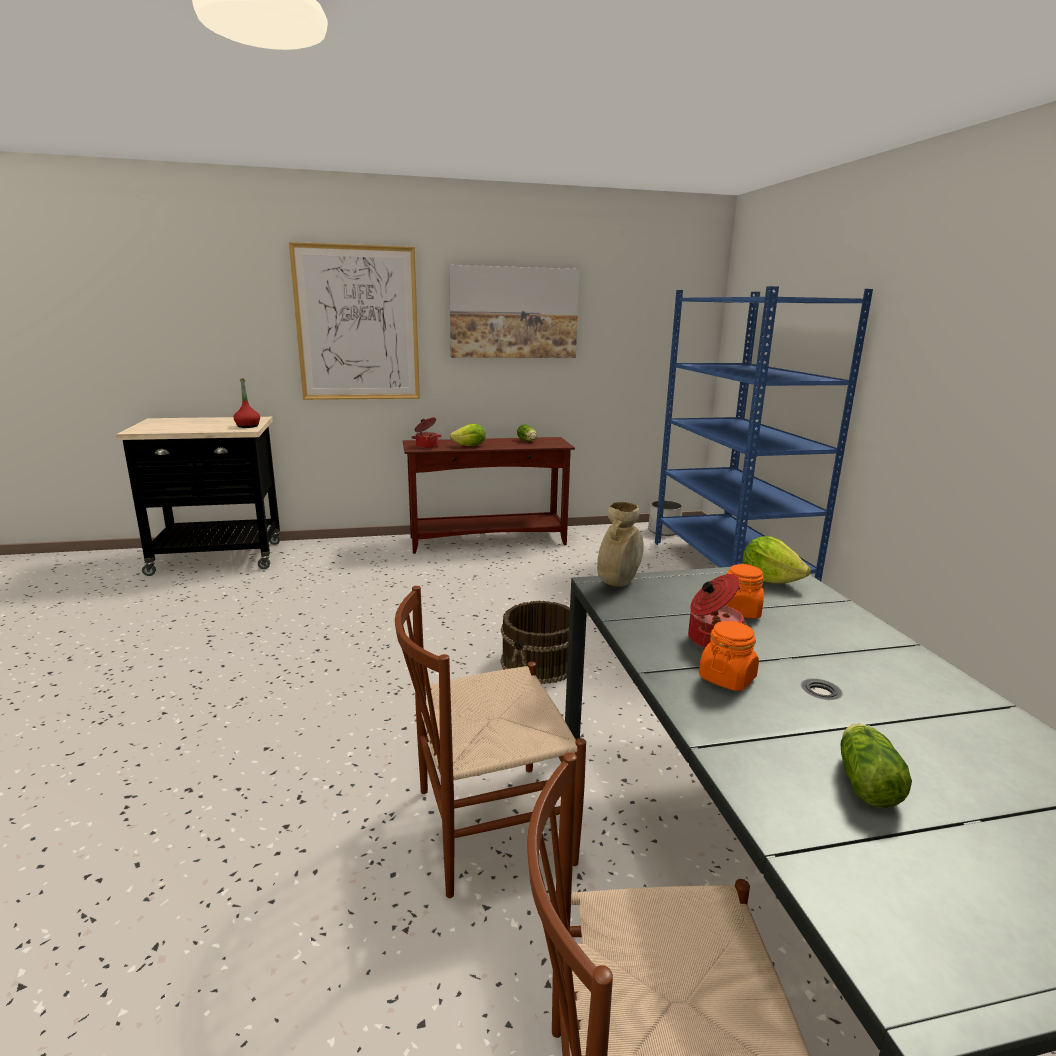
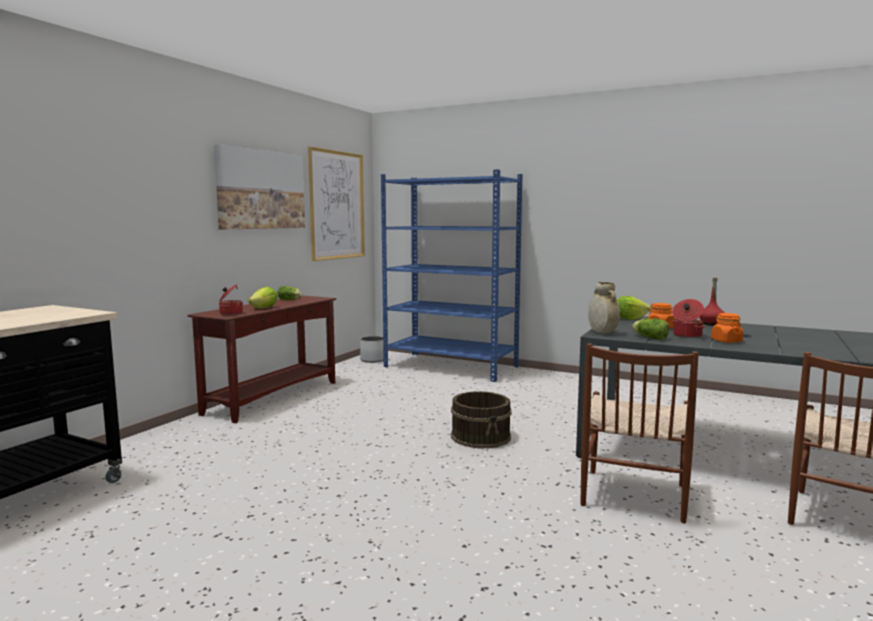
camera: 50 degrees left, 10 degrees down
red bottle [234,378,260,428] -> red bottle moved to [699,277,725,326]
picture [289,242,420,400] -> picture moved to [308,147,365,261]
lettuce [841,724,912,808] -> lettuce moved to [632,318,669,340]

